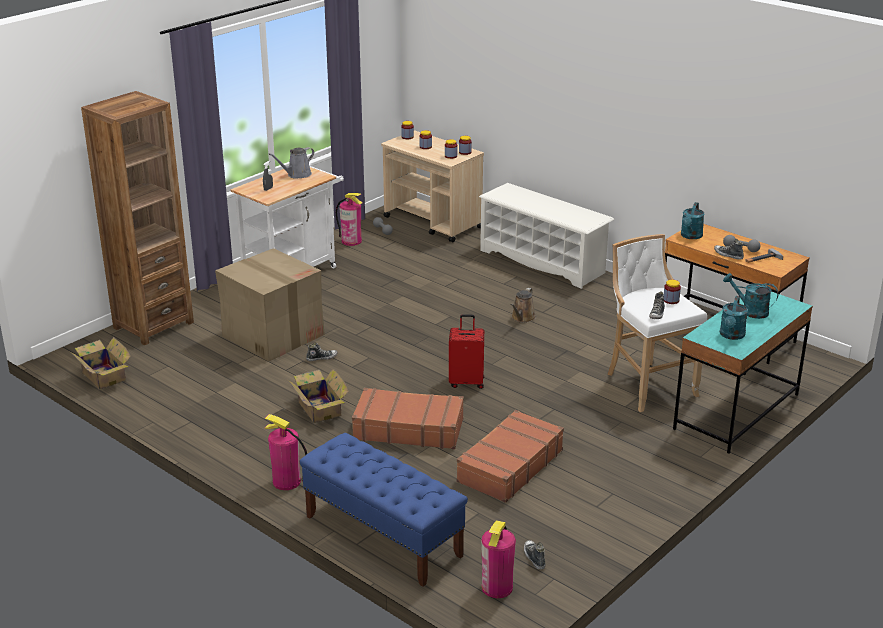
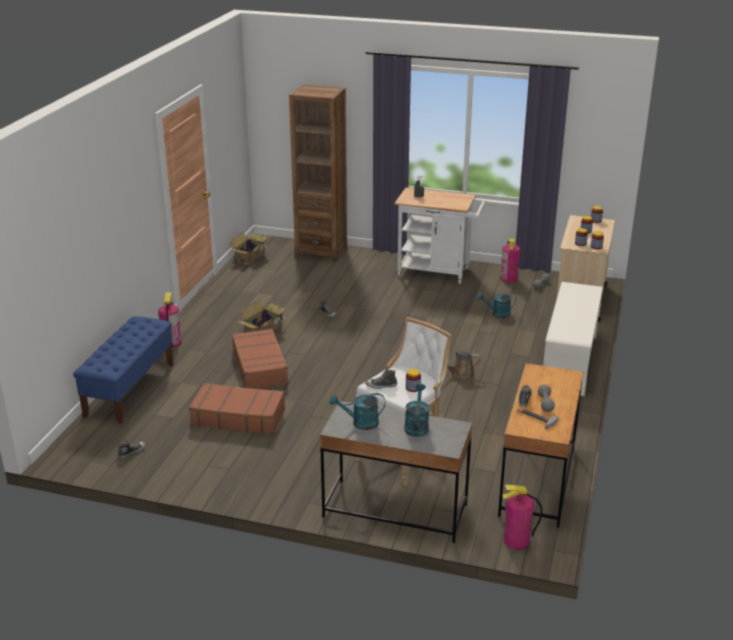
camera: 65 degrees right, 0 degrees up
cardboard box [215,248,325,362] -> none
grey watering can [269,147,314,179] -> none
red suitcase [449,314,484,389] -> none
fire extinguisher [481,520,516,598] -> fire extinguisher moved to [502,485,543,550]
turquoise desk [673,292,813,454] -> grey desk [320,401,472,543]
turquoise watering can [681,202,704,239] -> turquoise watering can moved to [477,292,516,318]

